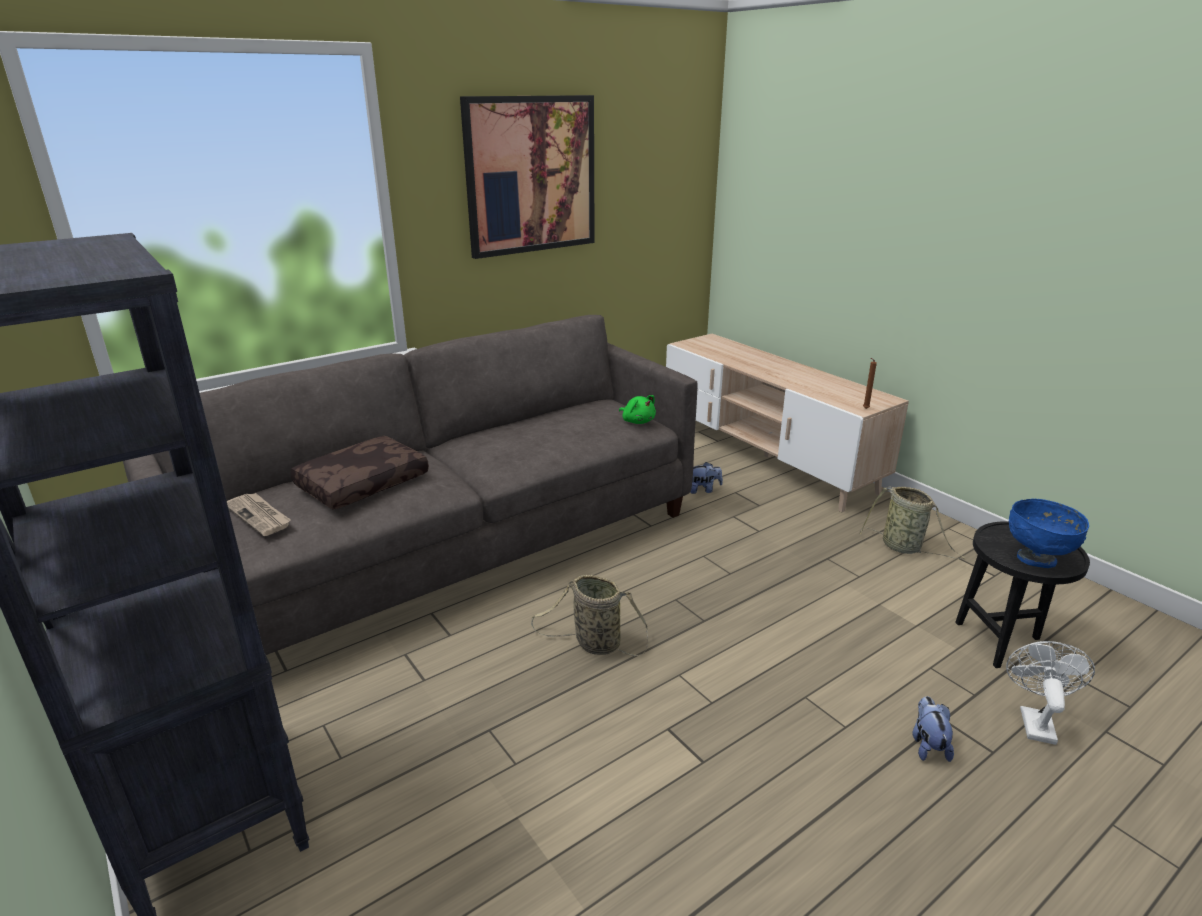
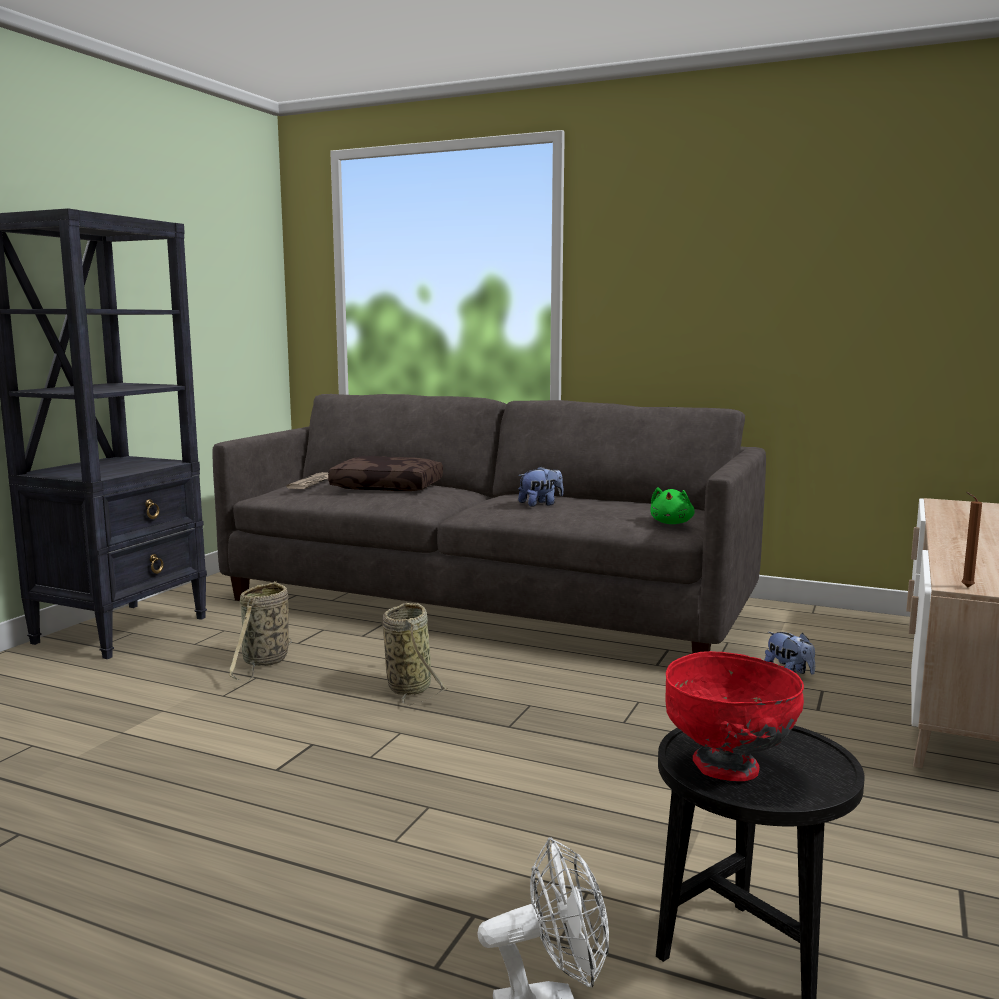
camera: 60 degrees right, 15 degrees down
picture [460,95,595,259] -> none
basket [860,486,965,560] -> basket moved to [229,581,292,681]
plush toy [912,696,954,762] -> plush toy moved to [518,466,563,507]
blue bowl [1009,499,1089,568] -> red bowl [666,651,804,781]

